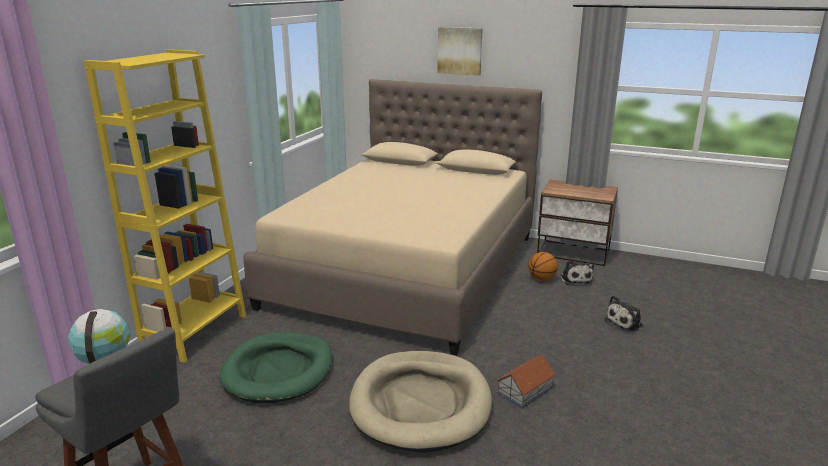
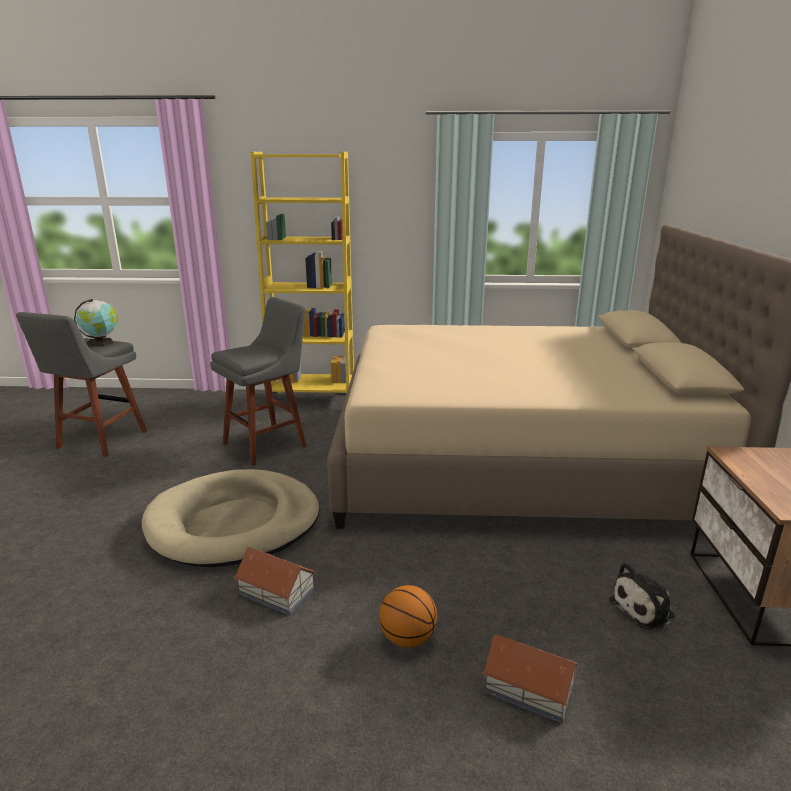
camera: 70 degrees right, 0 degrees up
green dog bed [219,332,333,403] -> grey stool [210,297,306,466]
picture [437,27,483,76] -> none
basketball [528,252,558,281] -> basketball moved to [379,585,437,648]
plush toy [604,295,644,332] -> toy house [482,635,579,724]

